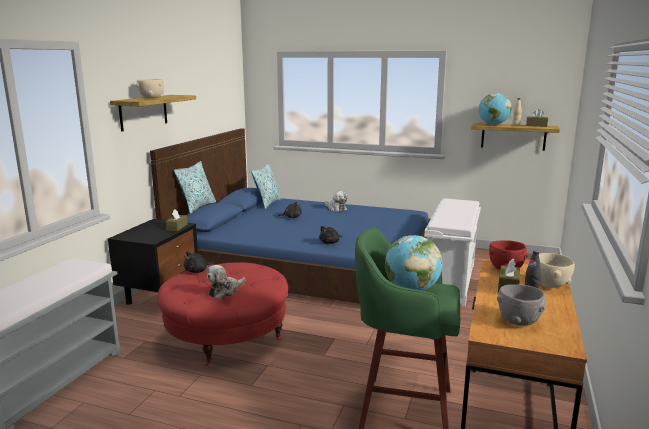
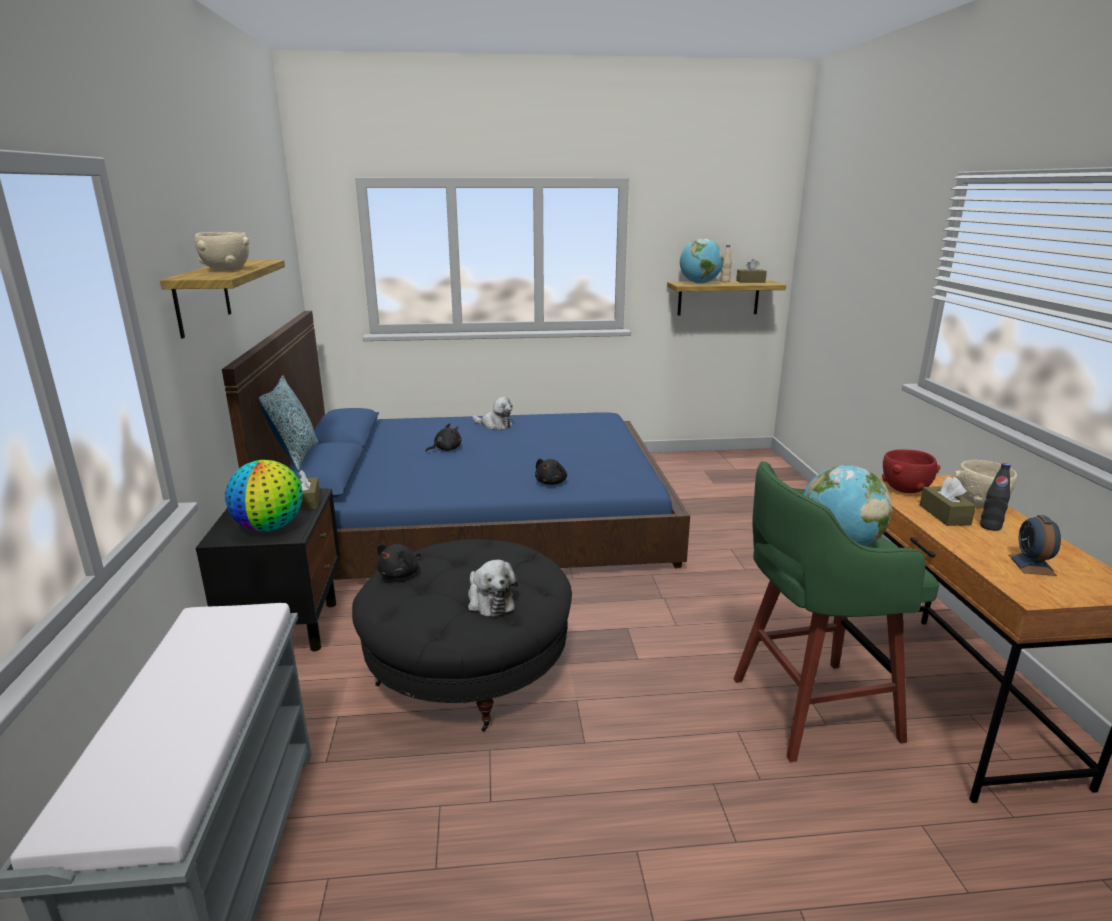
camera: 25 degrees left, 5 degrees up
red ottoman [157,262,288,366] -> black ottoman [352,539,572,732]
plush toy [207,265,246,299] -> plush toy turned 45 degrees counterclockwise [468,560,518,617]
pillow [251,163,282,209] -> none
white bench [424,198,481,307] -> none
grey bowl [497,284,546,326] -> alarm clock [1008,515,1061,576]
none -> globe [225,460,302,532]

